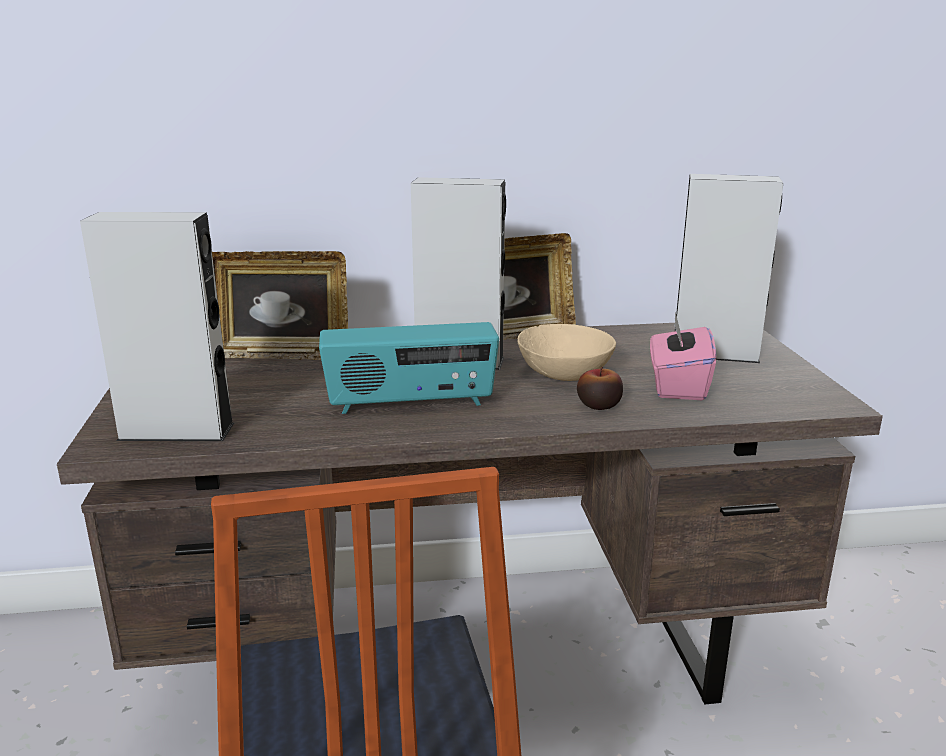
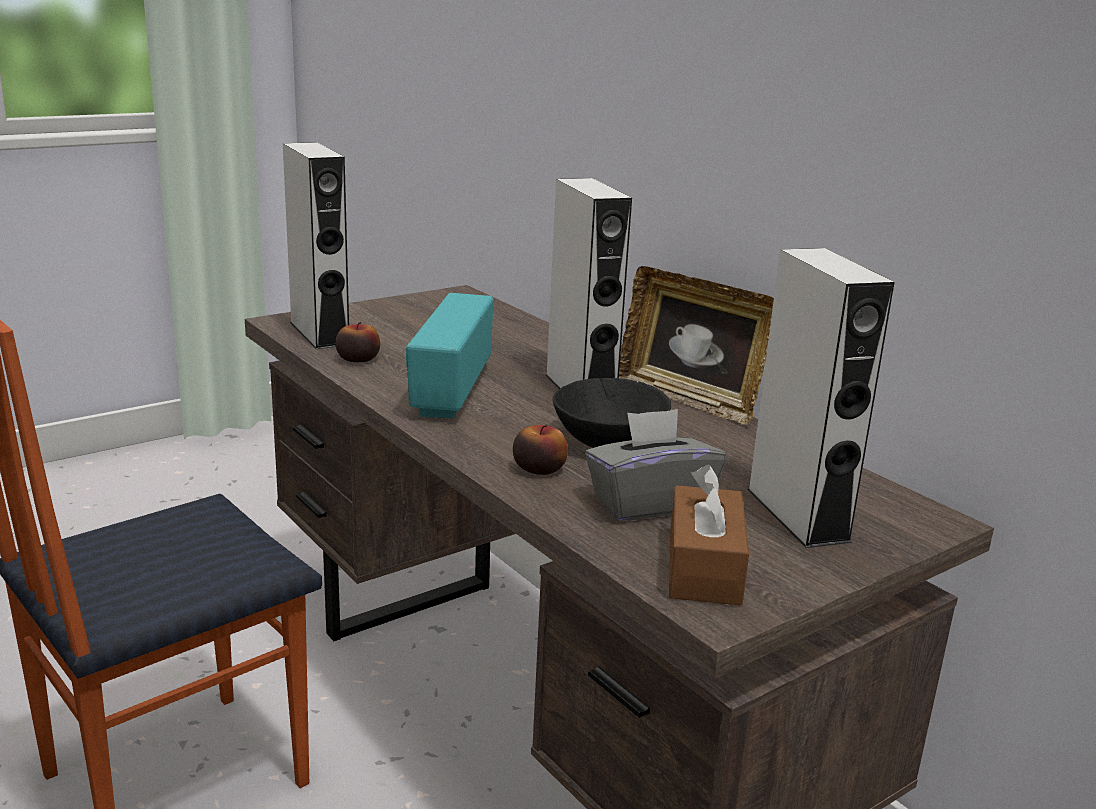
camera: 60 degrees right, 0 degrees up
picture frame [212,251,348,360] -> none
radio [319,322,499,414] -> radio turned 45 degrees clockwise [406,293,494,418]
beige bowl [518,324,616,381] -> black bowl [553,378,671,448]
pink tissue box [650,312,716,400] -> grey tissue box [585,409,726,521]
none -> apple [336,322,380,362]
none -> brown tissue box [669,464,749,605]

